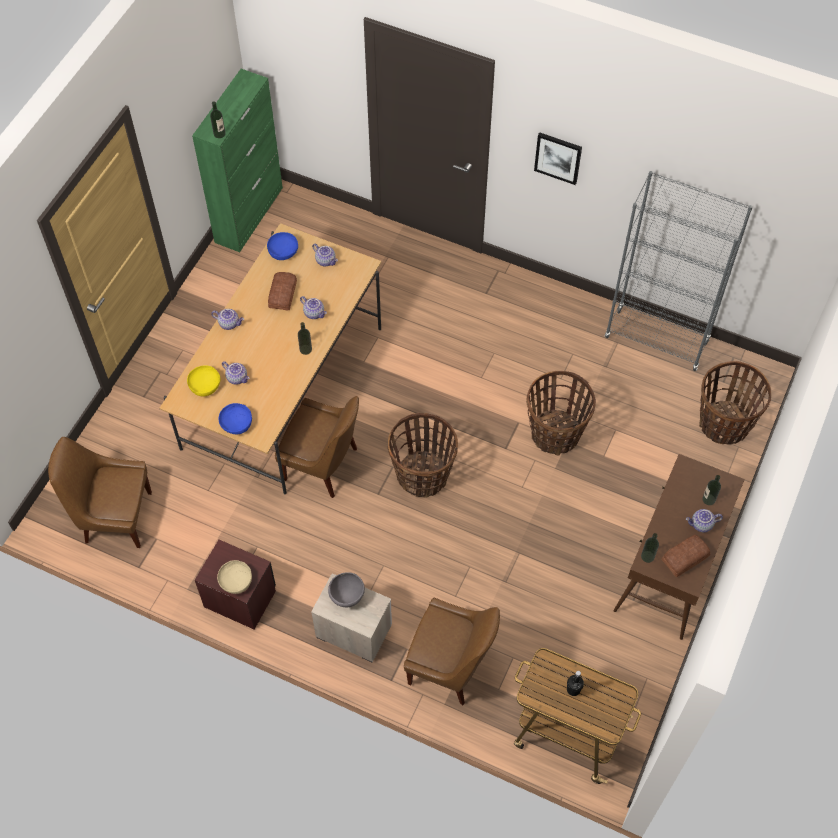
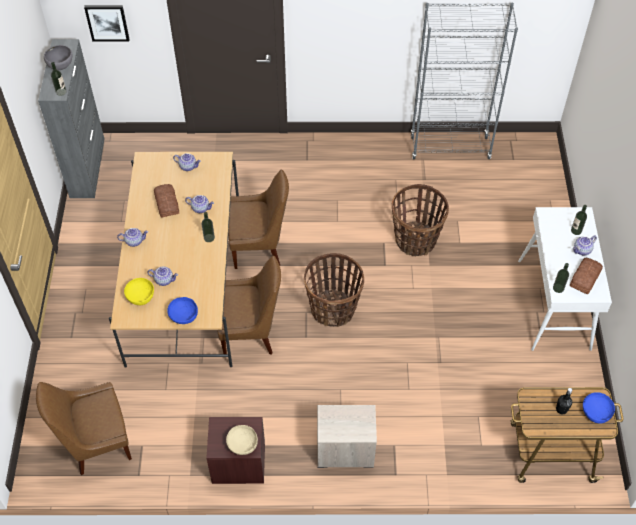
camera: 25 degrees left, 5 degrees down
green cabinet [192,69,283,252] -> grey cabinet [38,39,104,198]
blue bowl [267,232,298,260] -> blue bowl moved to [583,392,615,424]
grey bowl [328,572,365,607] -> grey bowl moved to [44,45,73,70]
brown chair [404,598,500,706] -> brown chair moved to [228,170,289,269]
picture [534,132,582,185] -> picture moved to [84,5,130,42]
brown console table [614,454,745,640] -> white console table [518,207,612,351]
basket [699,361,772,445] -> none

